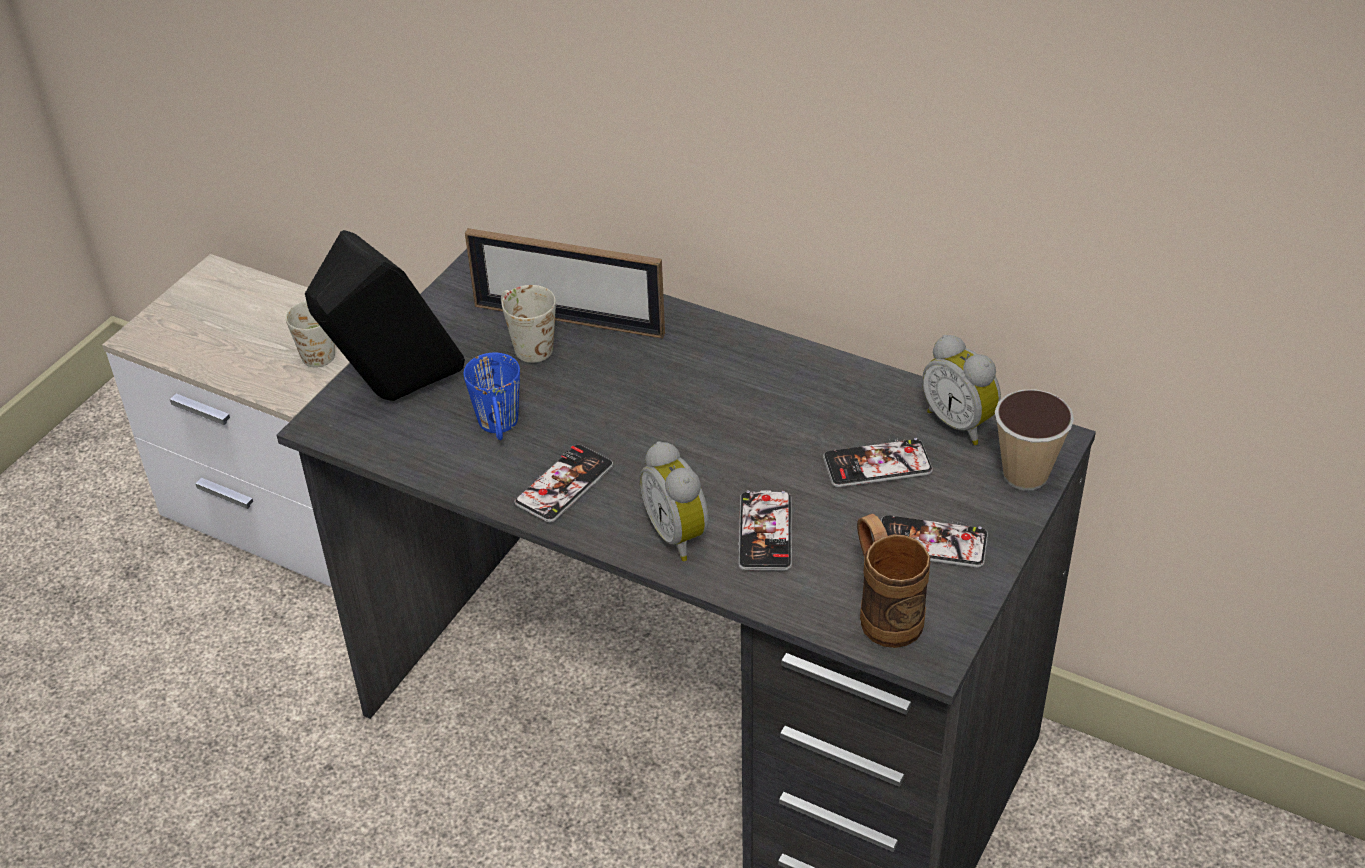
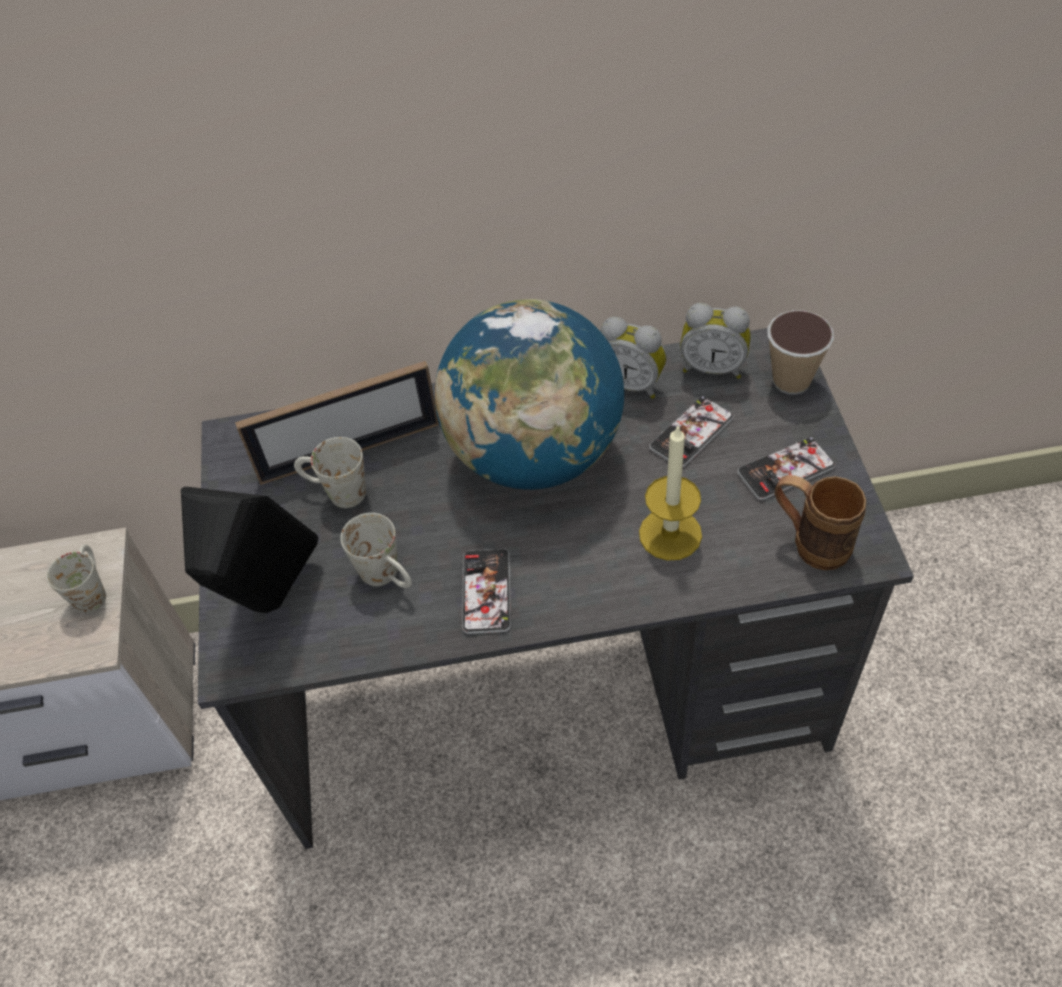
camera: 35 degrees left, 10 degrees up
blue mug [464,353,520,440] -> white mug [341,513,412,588]
alarm clock [640,441,709,561] -> alarm clock moved to [600,317,666,399]
phone [738,490,792,571] -> candle [639,426,702,561]
none -> globe [435,299,624,490]

